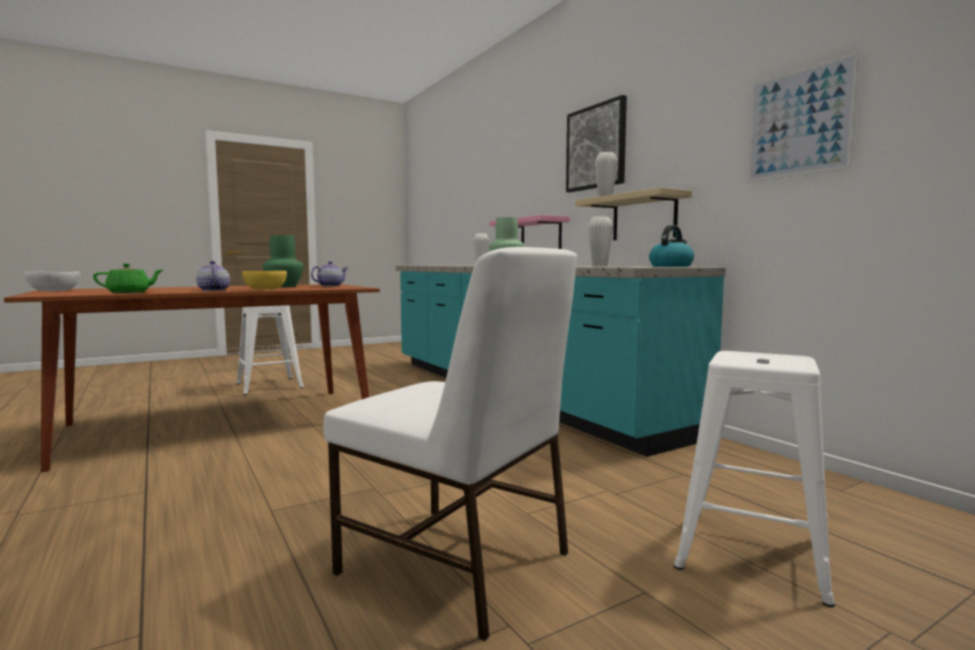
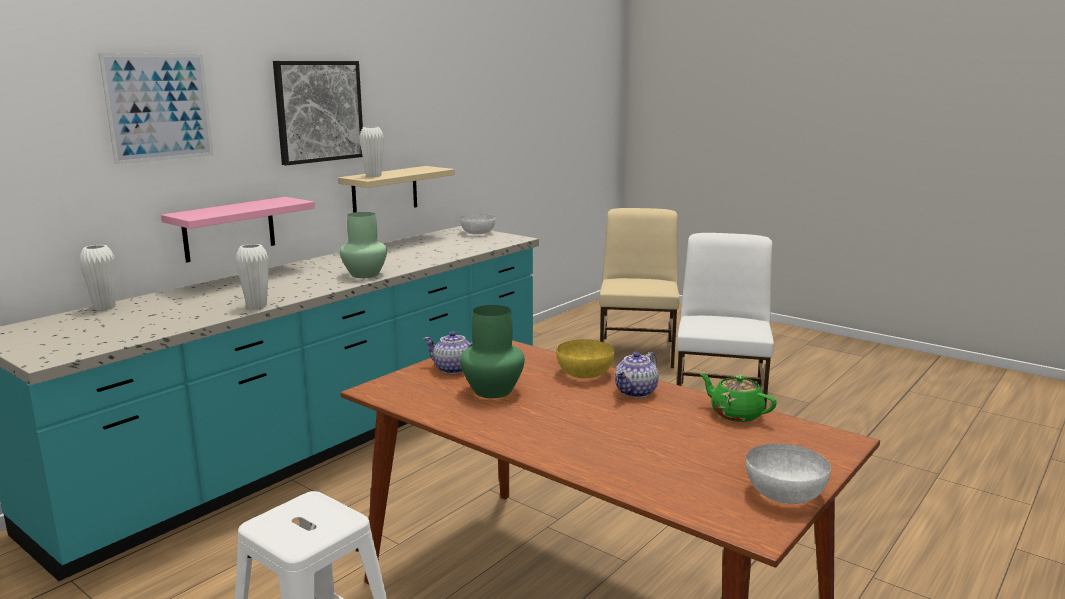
camera: 110 degrees left, 10 degrees up
white vase [588,217,613,266] -> white vase moved to [235,244,269,309]
kettle [649,225,694,267] -> white bowl [460,214,495,234]
white stool [674,351,835,607] -> beige chair [599,208,679,368]
picture [747,51,859,182] -> picture moved to [99,53,214,164]

